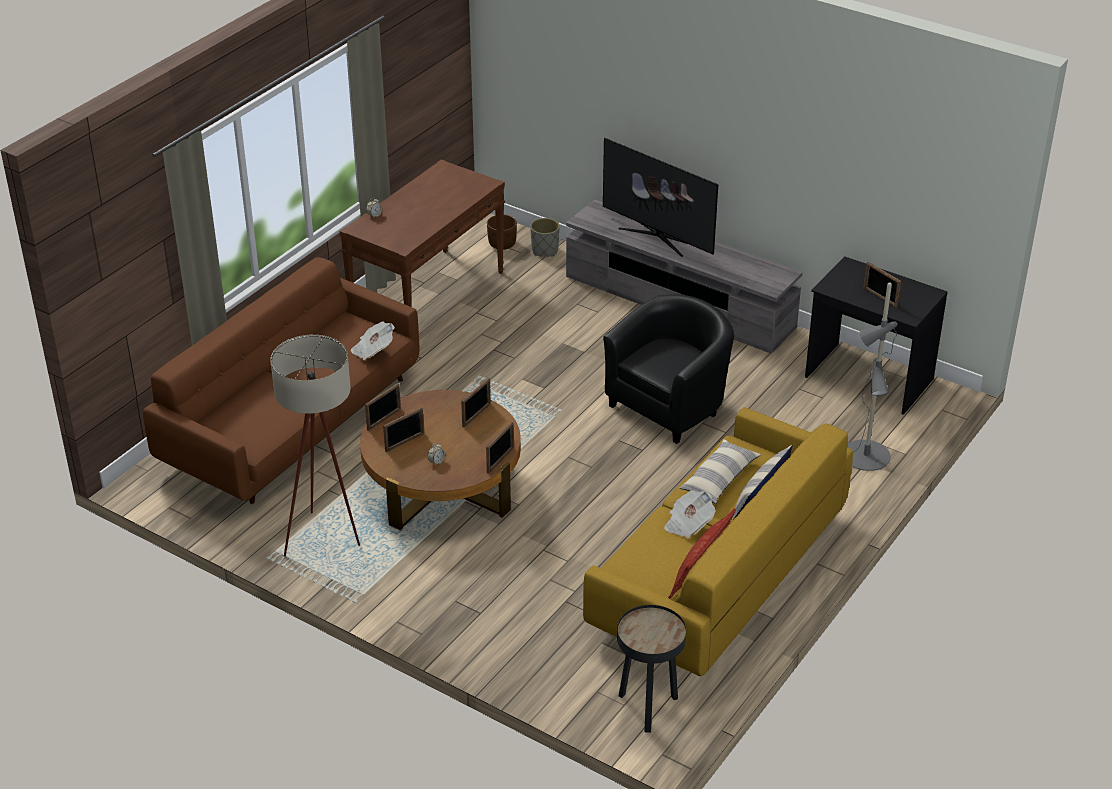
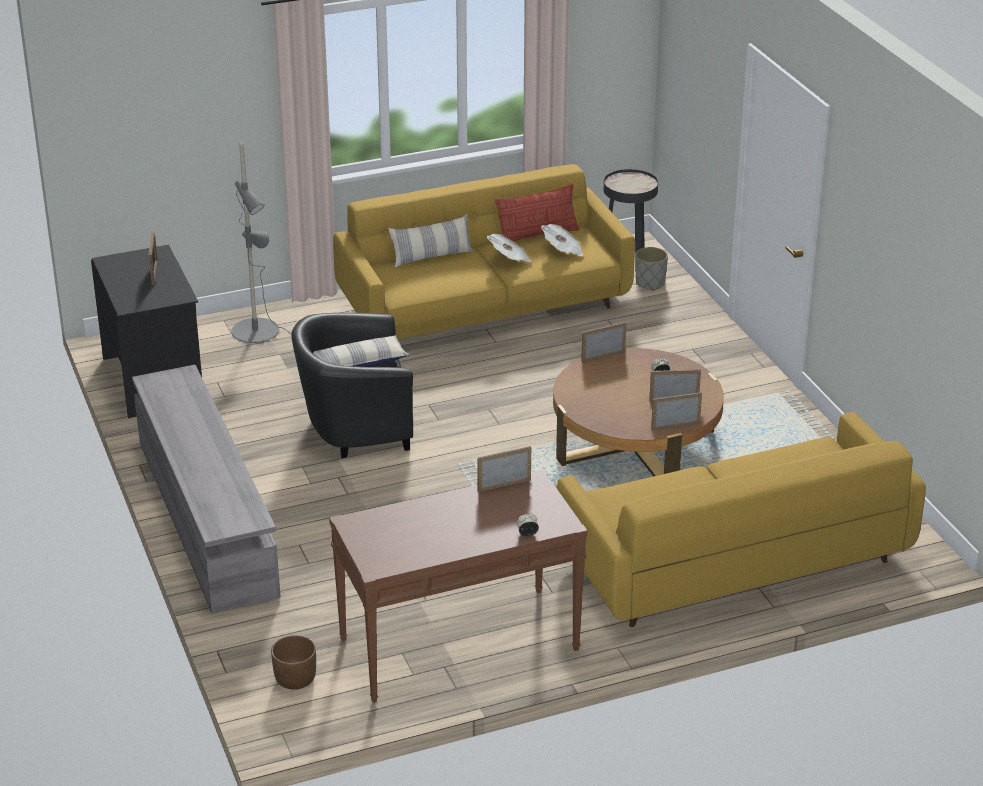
camera: 145 degrees left, 5 degrees down
brown sofa [143,257,420,504] -> yellow sofa [557,412,926,627]
beige floor lamp [270,335,360,557] -> none
newspaper [351,322,395,360] -> newspaper moved to [541,224,583,256]
picture frame [461,378,491,428] -> picture frame moved to [477,446,531,492]
grey planter [530,218,560,257] -> grey planter moved to [635,247,668,291]
television [603,138,718,257] -> none
pillow [679,439,761,504] -> pillow moved to [313,335,410,367]

